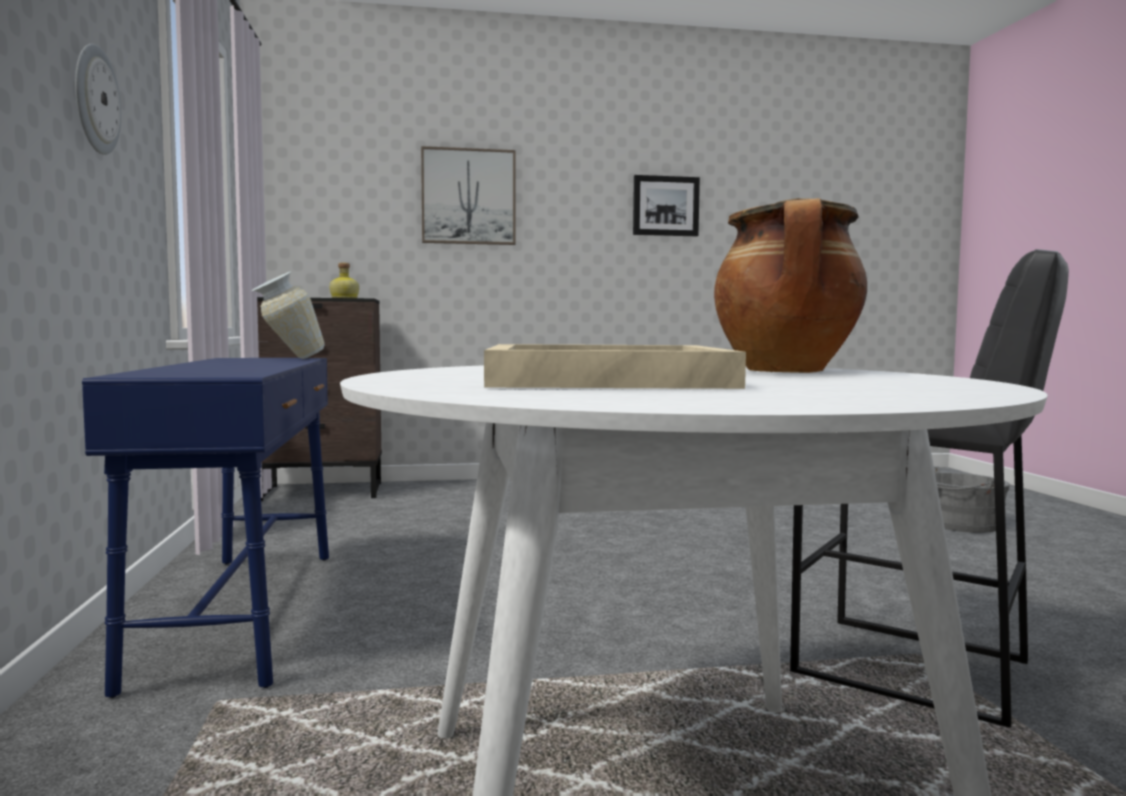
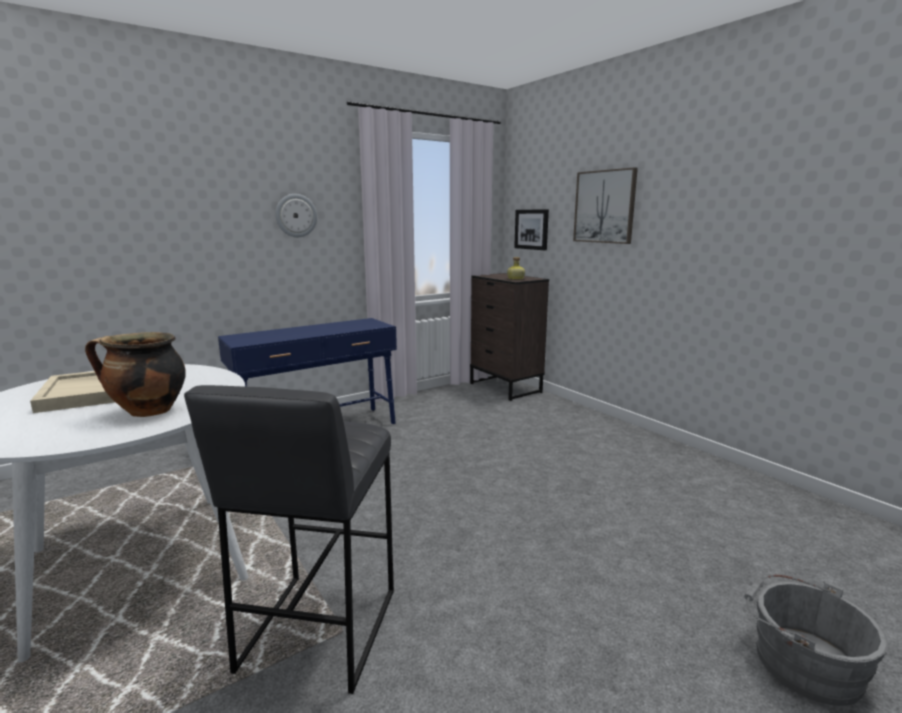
camera: 65 degrees right, 10 degrees up
vase [252,271,325,359] -> none
picture [633,175,700,236] -> picture moved to [514,209,549,250]

